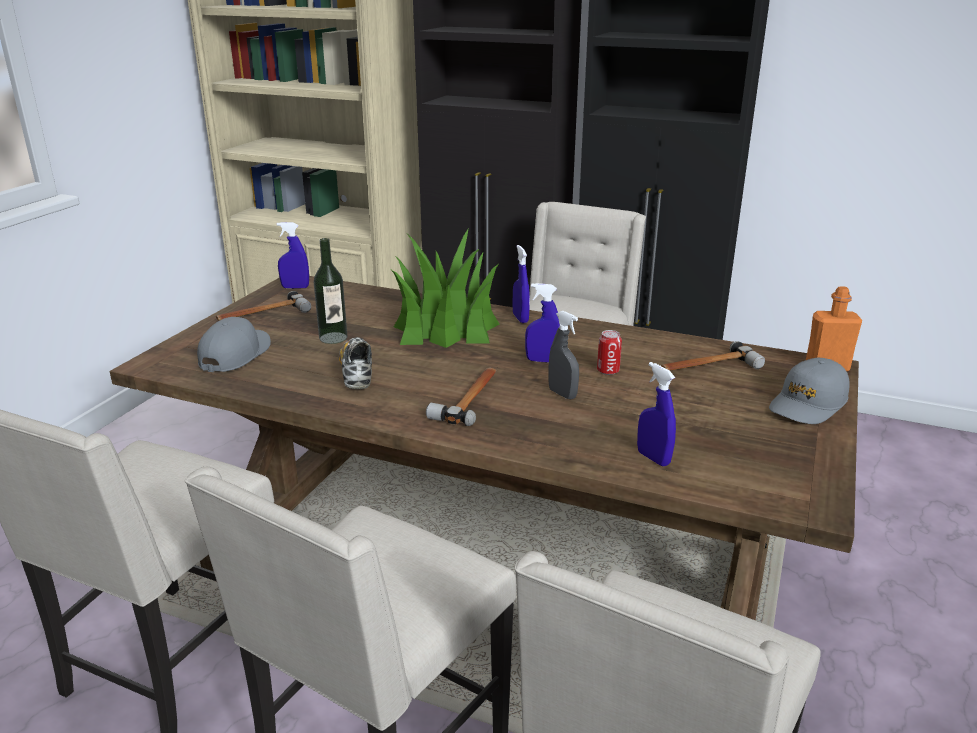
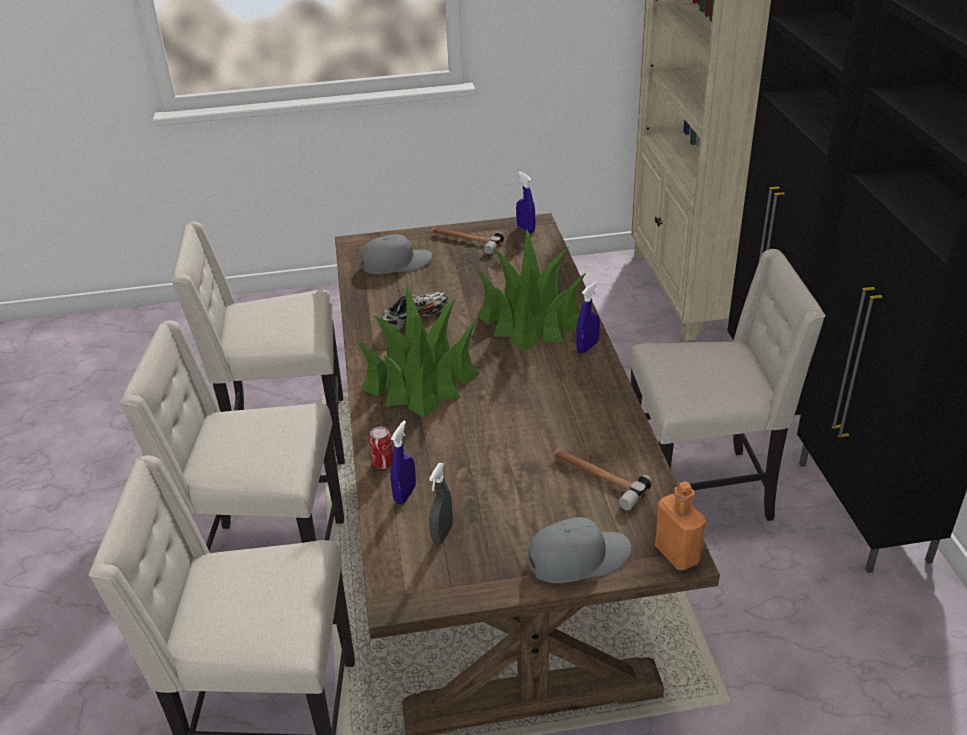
camera: 60 degrees right, 10 degrees up
bottle [314,238,347,344] -> none
hammer [426,368,496,426] -> potted plant [355,283,480,418]
blue spray bottle [525,283,560,363] -> none
grey spray bottle [548,311,579,399] -> grey spray bottle moved to [429,463,453,545]
can [597,330,622,375] -> can moved to [369,427,393,469]
grey cap [769,358,850,424] -> grey cap turned 150 degrees clockwise [526,517,631,583]

